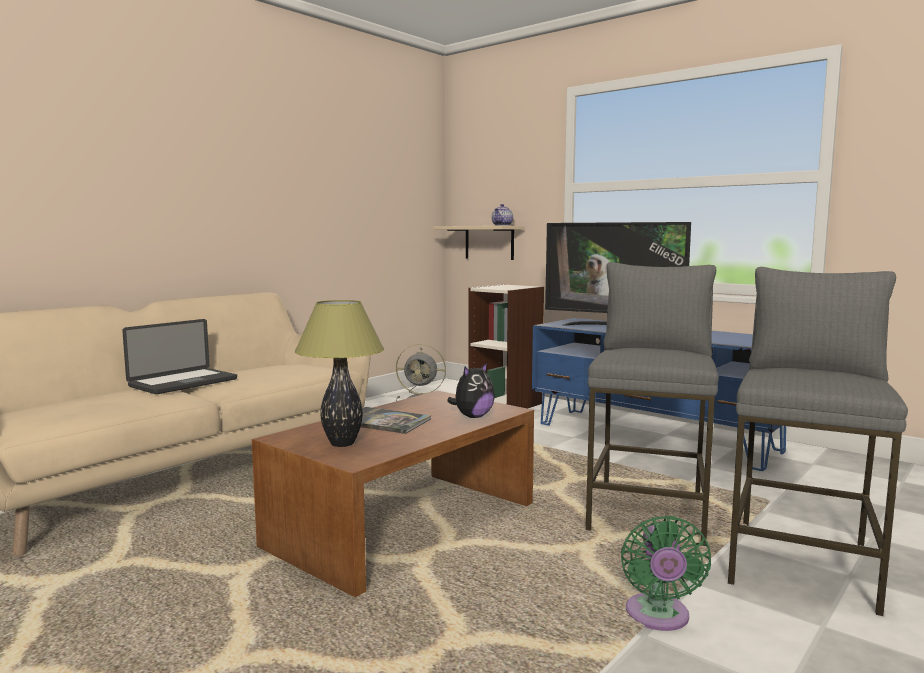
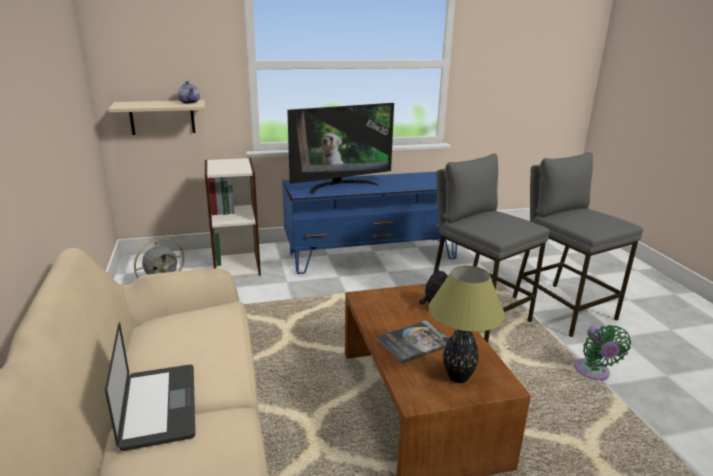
camera: 55 degrees left, 15 degrees up
green fan [621,516,711,631] -> green fan turned 45 degrees clockwise [574,325,631,381]

